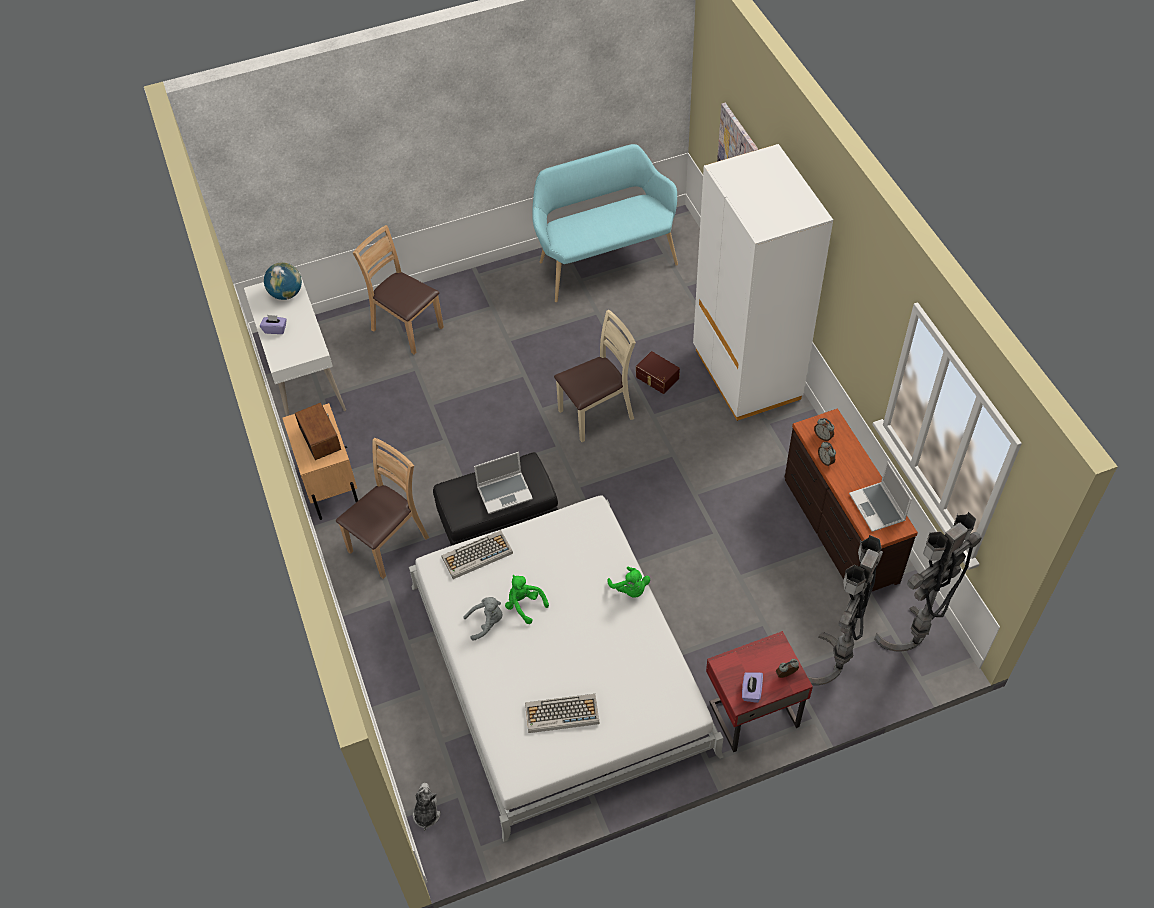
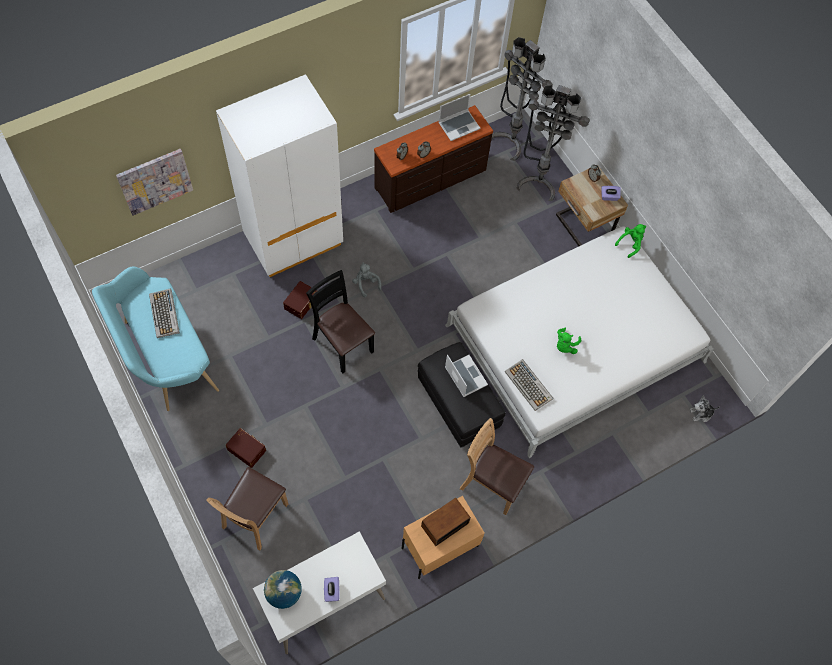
camera: 105 degrees left, 10 degrees up
grey plush toy [463,597,503,641] -> grey plush toy moved to [352,262,381,297]
keyboard [525,694,599,733] -> keyboard moved to [149,289,180,338]
beige chair [554,310,636,442] -> black chair [306,270,375,374]
green plush toy [607,567,650,598] -> green plush toy moved to [615,224,646,258]
red nightstand [706,631,813,752] -> beige nightstand [556,165,628,246]
none -> brown storage box [226,428,266,468]

